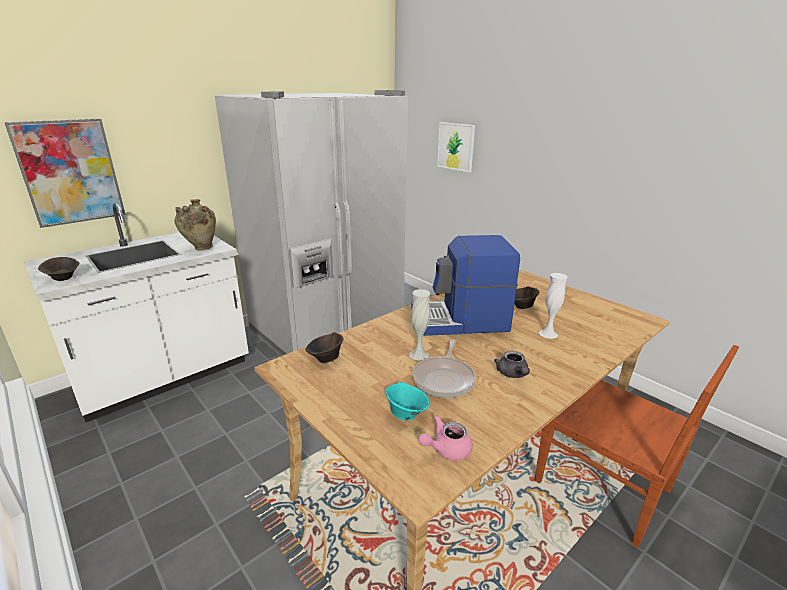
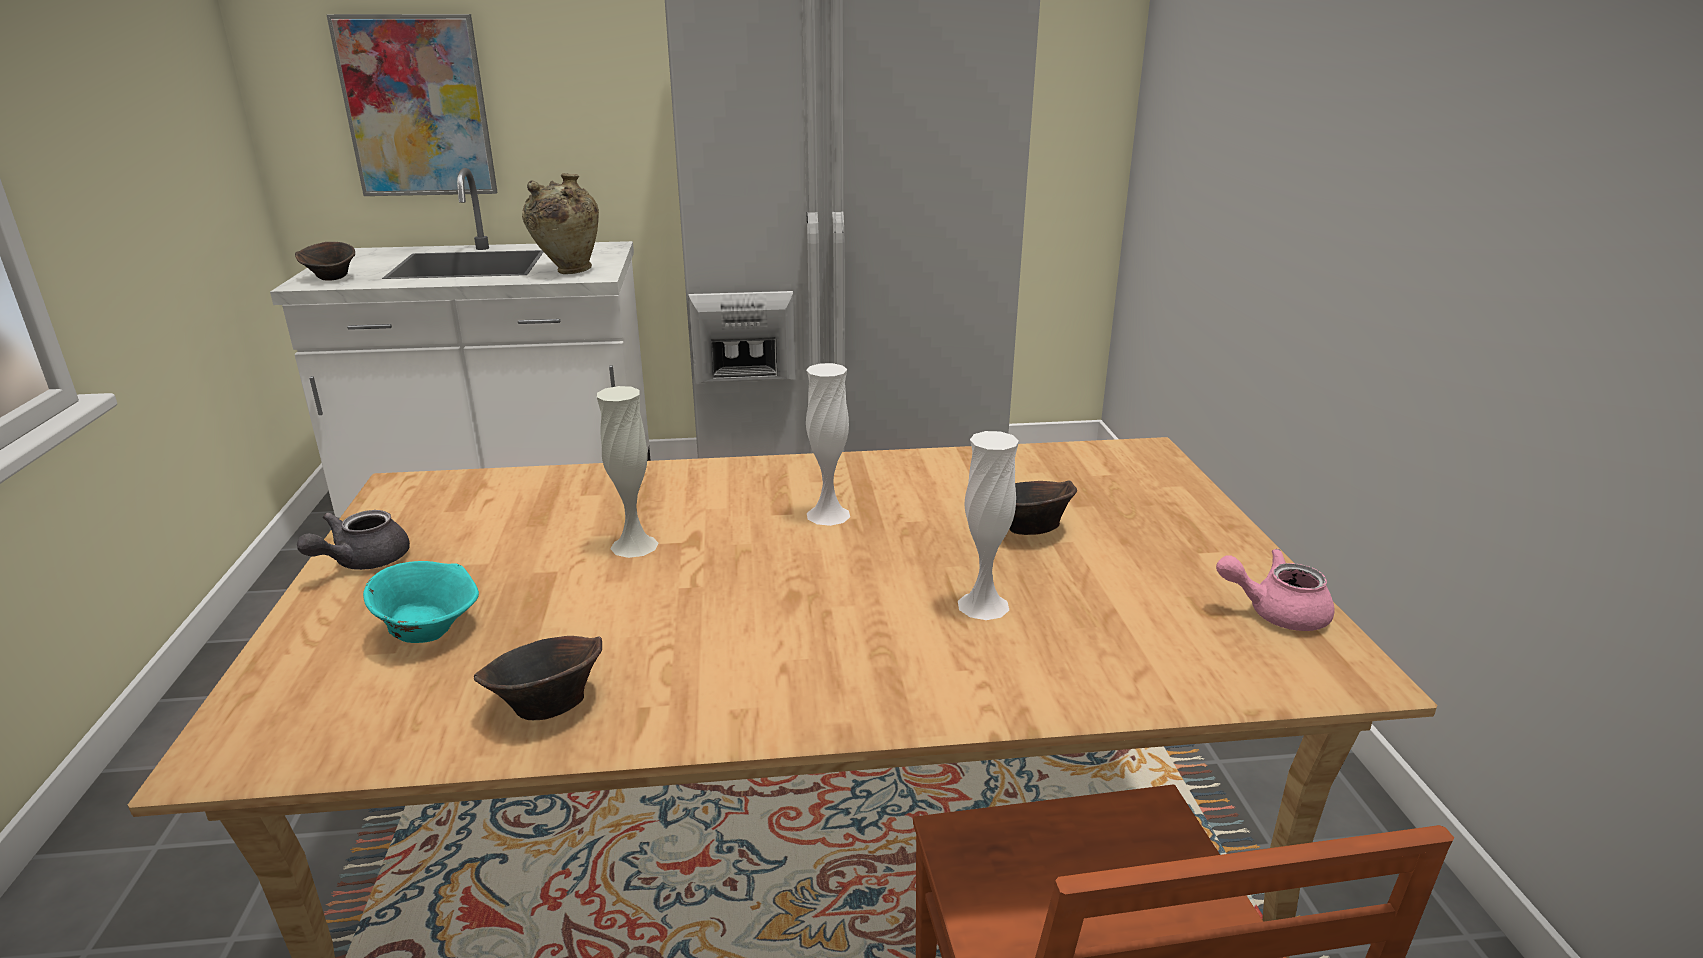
camera: 35 degrees right, 0 degrees up
brown bowl [305,332,343,363] -> brown bowl moved to [474,636,602,720]
coffee machine [411,235,520,336] -> white vase [806,363,850,526]
frying pan [412,340,476,398] -> none
pink teapot [418,416,473,460] -> pink teapot moved to [1216,549,1334,631]
picture [437,122,475,173] -> none
grey teapot [494,351,530,378] -> grey teapot moved to [297,510,410,570]

